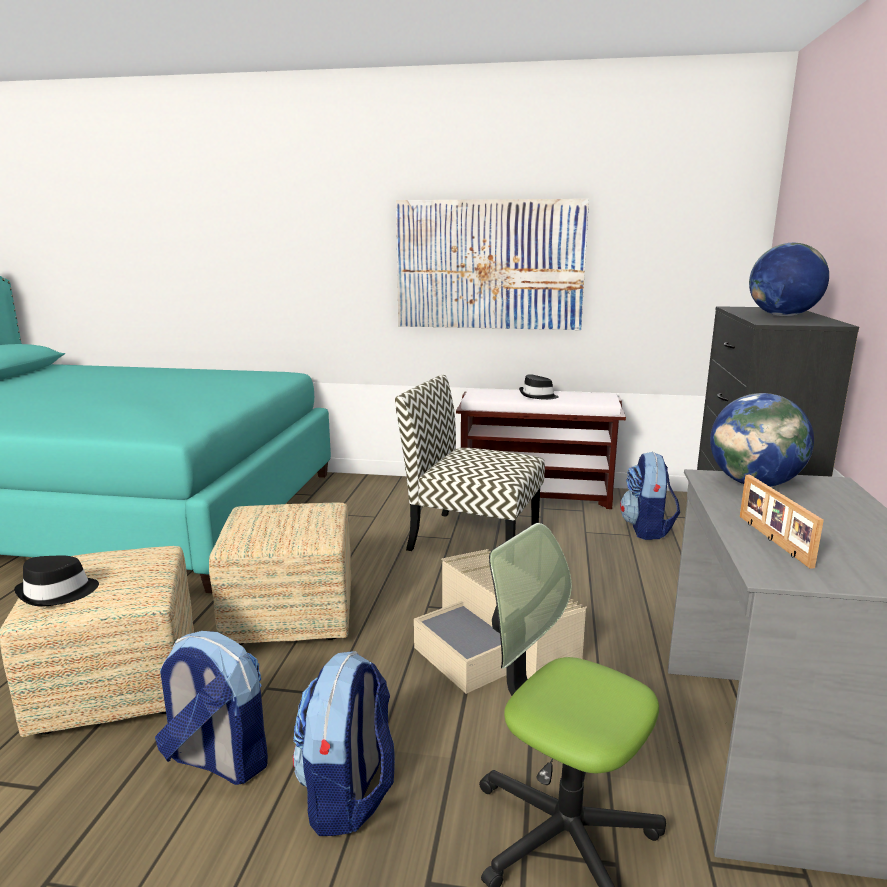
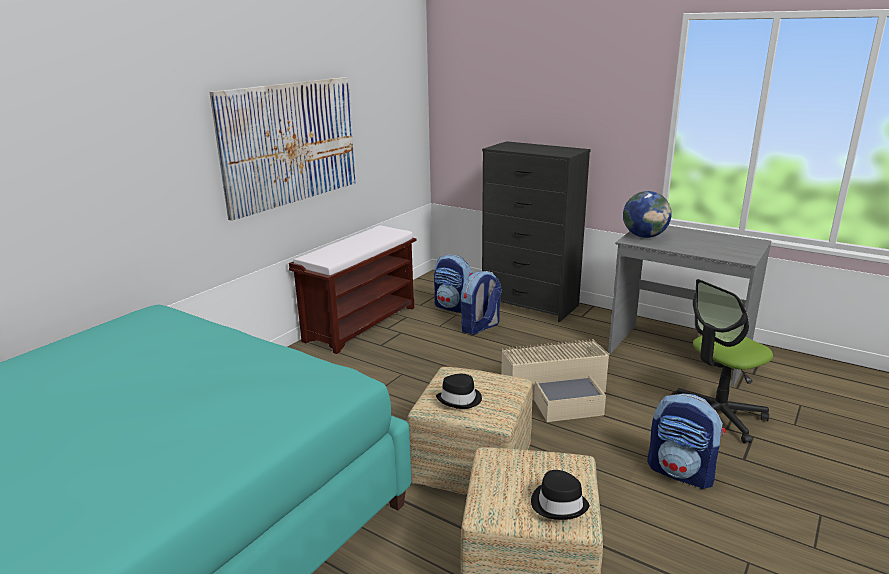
camera: 65 degrees left, 5 degrees up
backpack [155,631,268,785] -> backpack moved to [461,271,502,335]
chair [395,375,545,551] -> none
black hat [519,374,559,400] -> black hat moved to [436,374,482,409]
picture frame [740,475,824,569] -> none
globe [749,243,829,316] -> none

